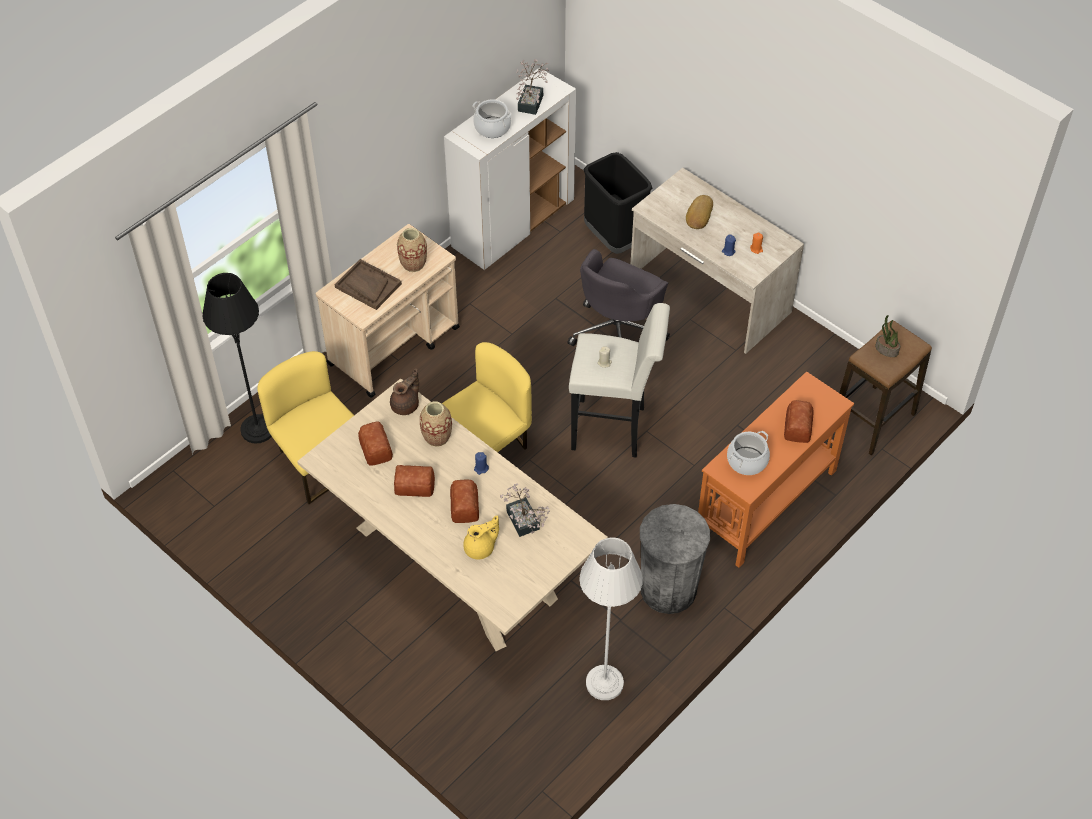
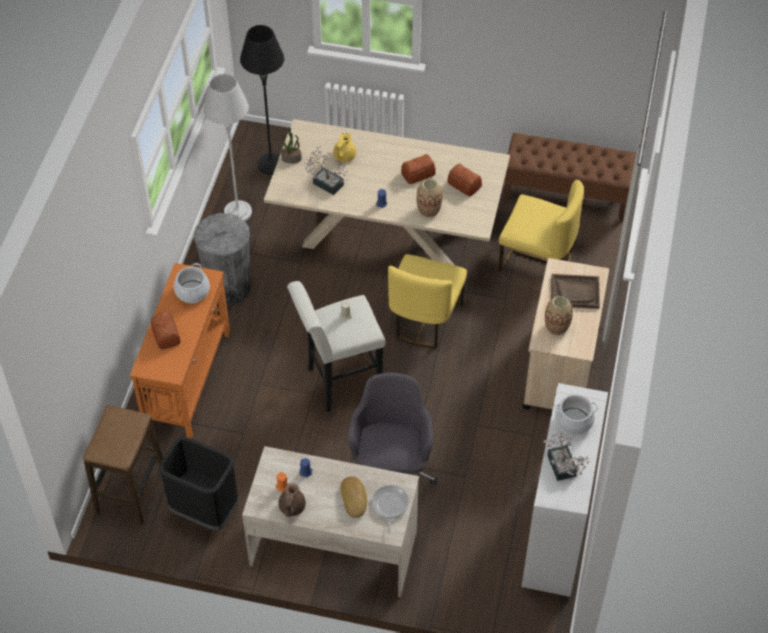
camera: 150 degrees right, 0 degrees up
black floor lamp [203,273,272,443] -> black floor lamp moved to [240,25,285,175]
brown teapot [390,369,419,415] -> brown teapot moved to [278,484,306,517]
bread [450,479,479,523] -> none
black trash can [584,152,653,254] -> black trash can moved to [158,437,238,530]
potted plant [875,315,900,357] -> potted plant moved to [281,127,302,163]
none -> frying pan [372,485,409,534]
none -> brown bench [504,133,636,222]

